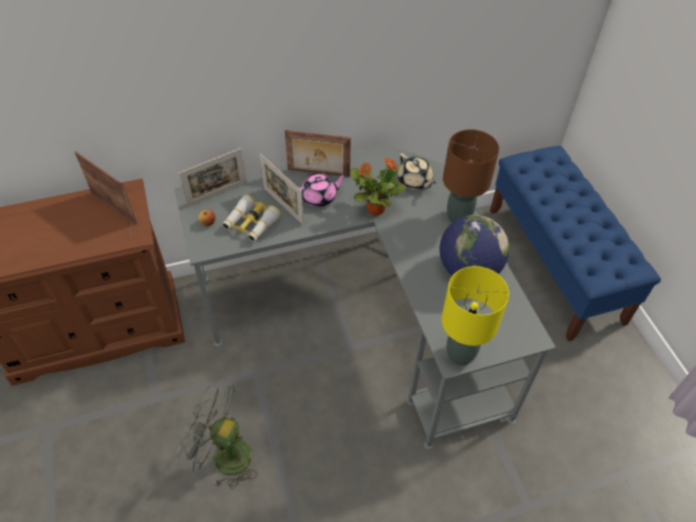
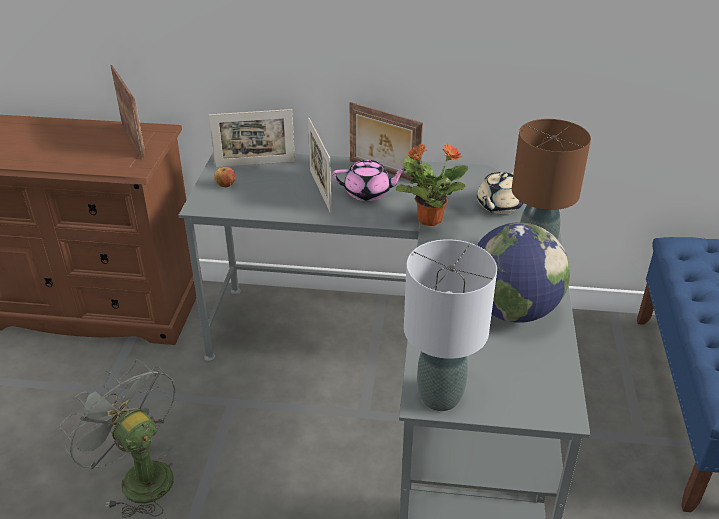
camera: 25 degrees right, 15 degrees down
binoculars [222,194,281,242] -> none
beige teapot [398,153,436,190] -> beige teapot turned 45 degrees clockwise [477,171,523,214]
yellow table lamp [441,266,509,366] -> grey table lamp [404,239,497,411]

